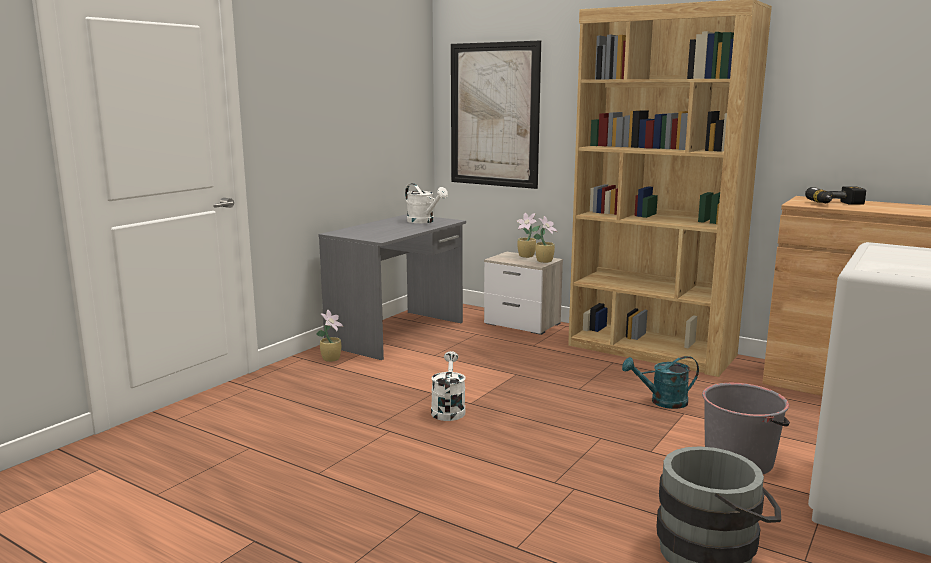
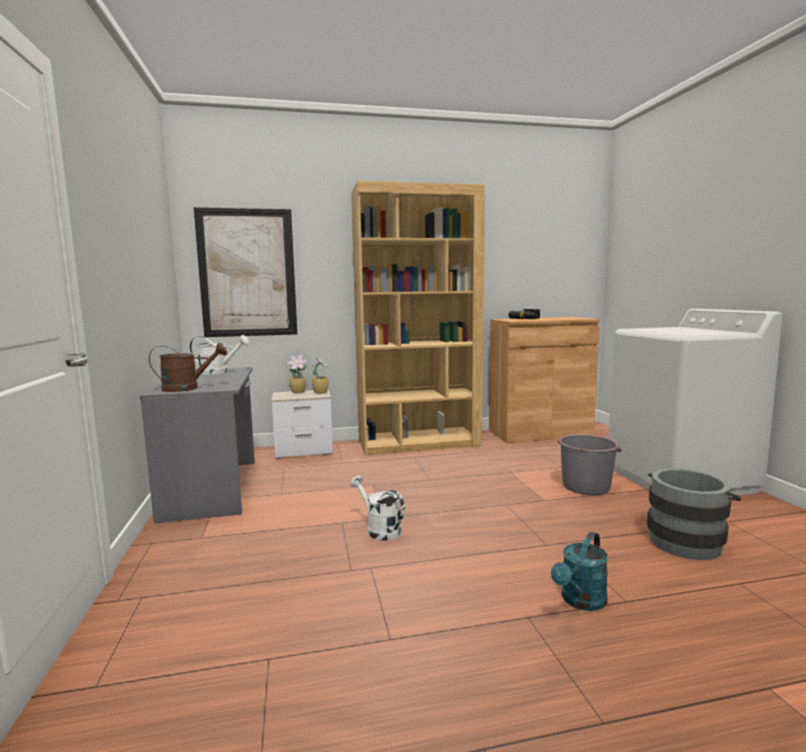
camera: 45 degrees left, 5 degrees down
potted plant [316,309,343,362] -> none
turquoise watering can [622,356,699,409] -> turquoise watering can moved to [551,532,608,611]
none -> brown watering can [149,343,227,392]

